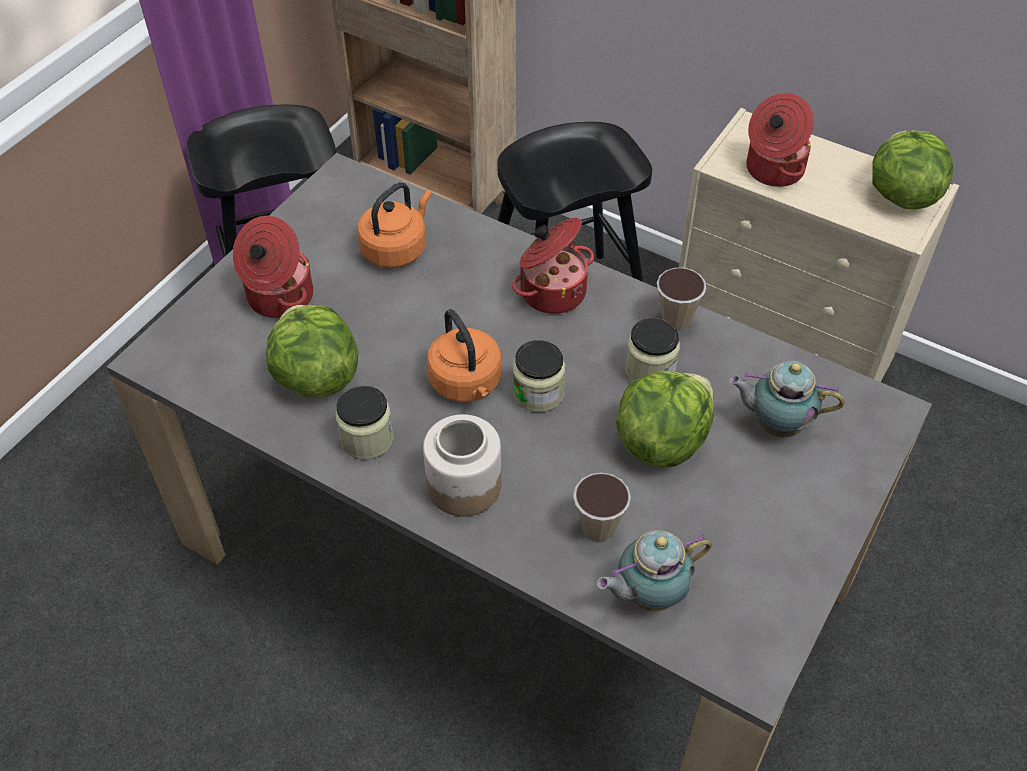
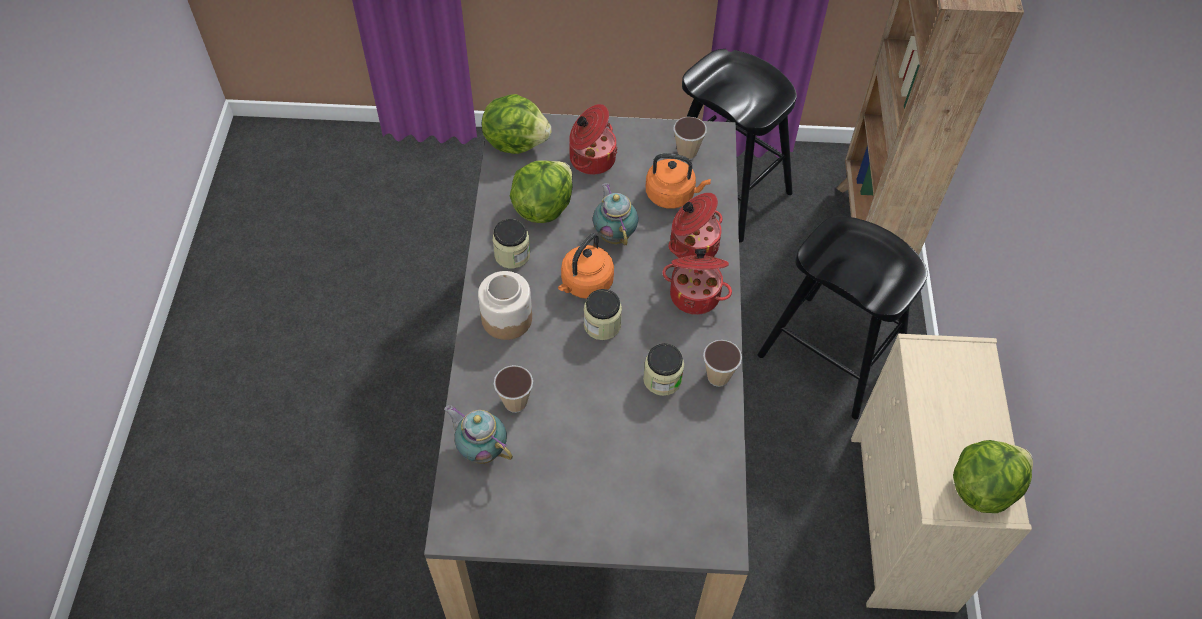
camera: 60 degrees right, 5 degrees up
lettuce [616,371,714,468] -> lettuce moved to [482,94,551,154]
teapot [729,361,844,437] -> teapot moved to [593,183,638,245]
cooking pot [746,93,814,187] -> cooking pot moved to [668,193,723,258]
none -> cup [673,117,707,160]

